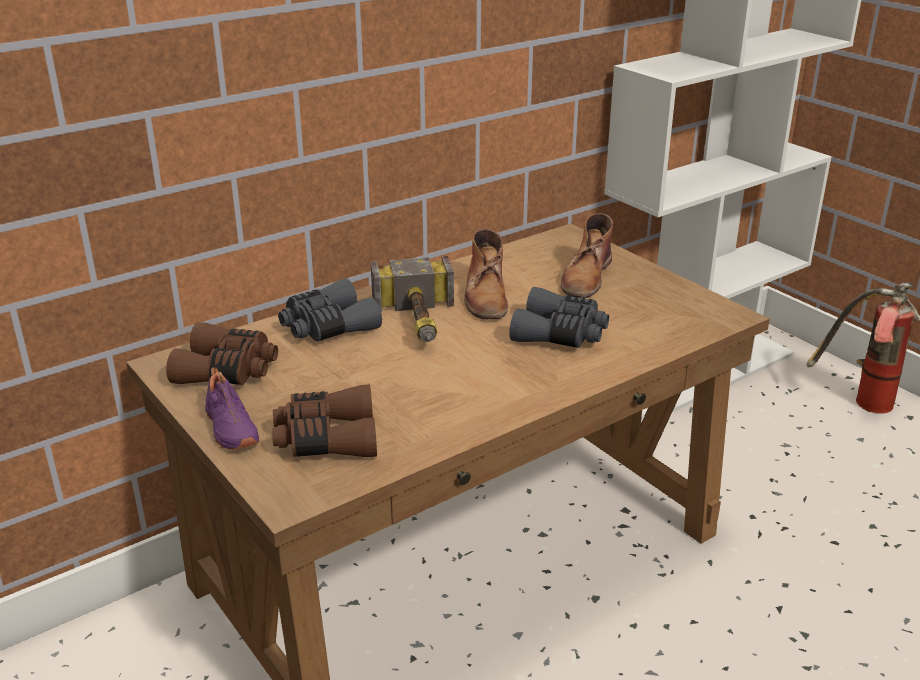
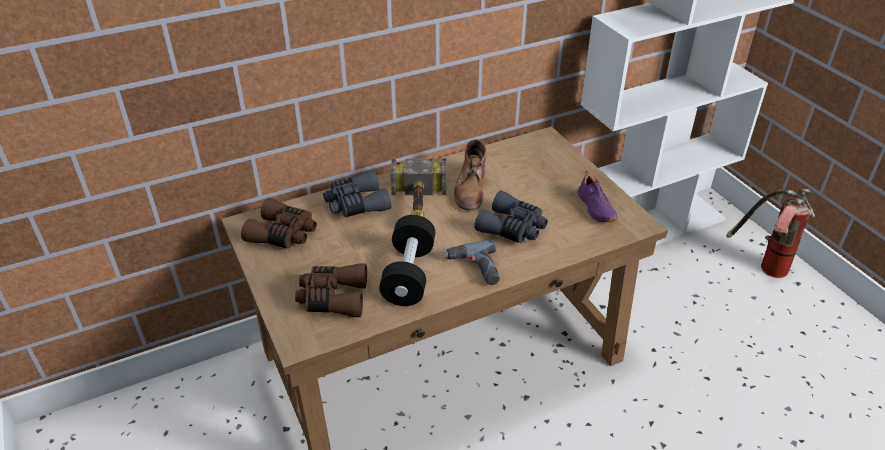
camera: 10 degrees right, 10 degrees up
purple shoe [205,367,259,450] -> purple shoe moved to [578,171,617,223]
brown boot [560,213,613,298] -> none
none -> black dumbbell [379,215,435,306]
none -> power drill [444,239,500,285]

